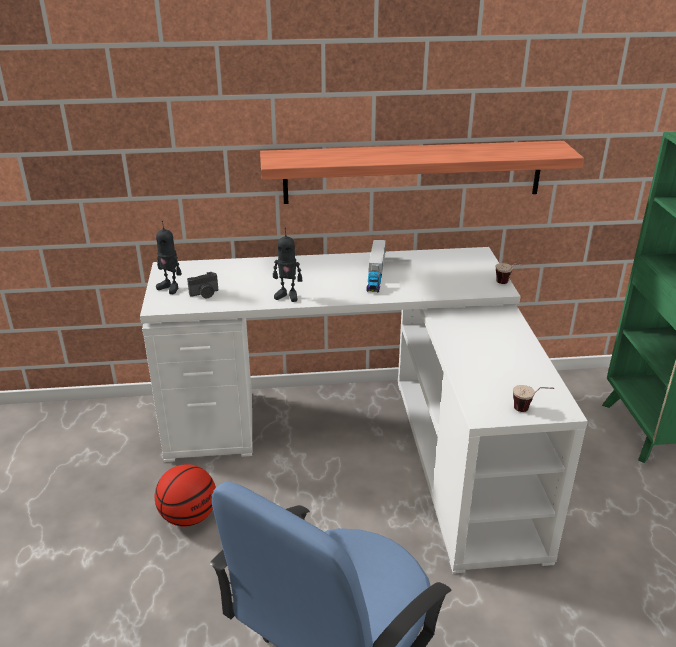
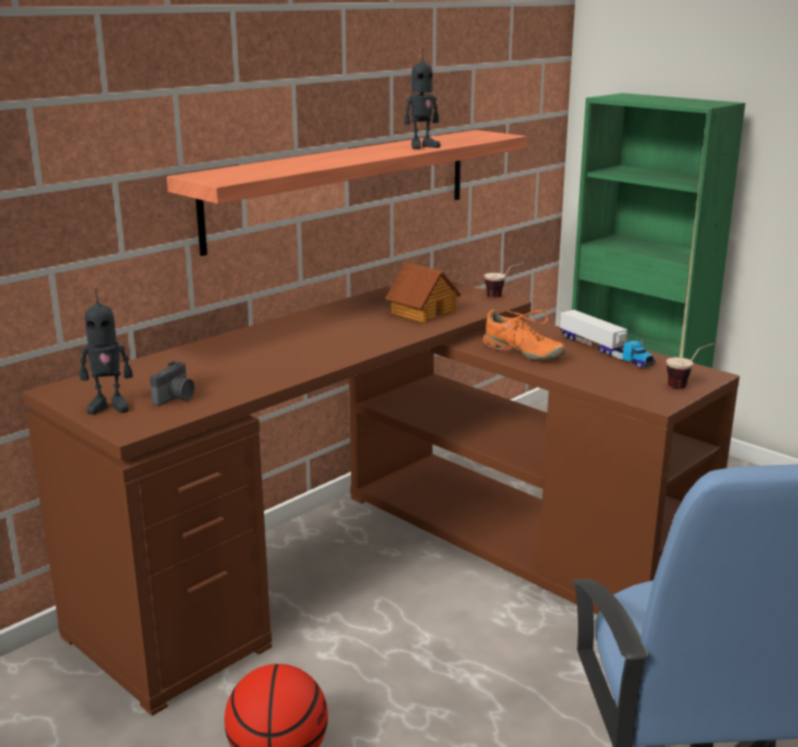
camera: 40 degrees left, 10 degrees down
white desk [140,247,588,574] -> brown desk [23,281,740,716]
toy robot [273,228,302,302] -> toy robot moved to [404,49,440,149]
toy truck [366,240,386,292] -> toy truck moved to [560,310,655,369]
none -> toy house [385,262,461,323]
none -> orange shoe [483,309,566,360]

